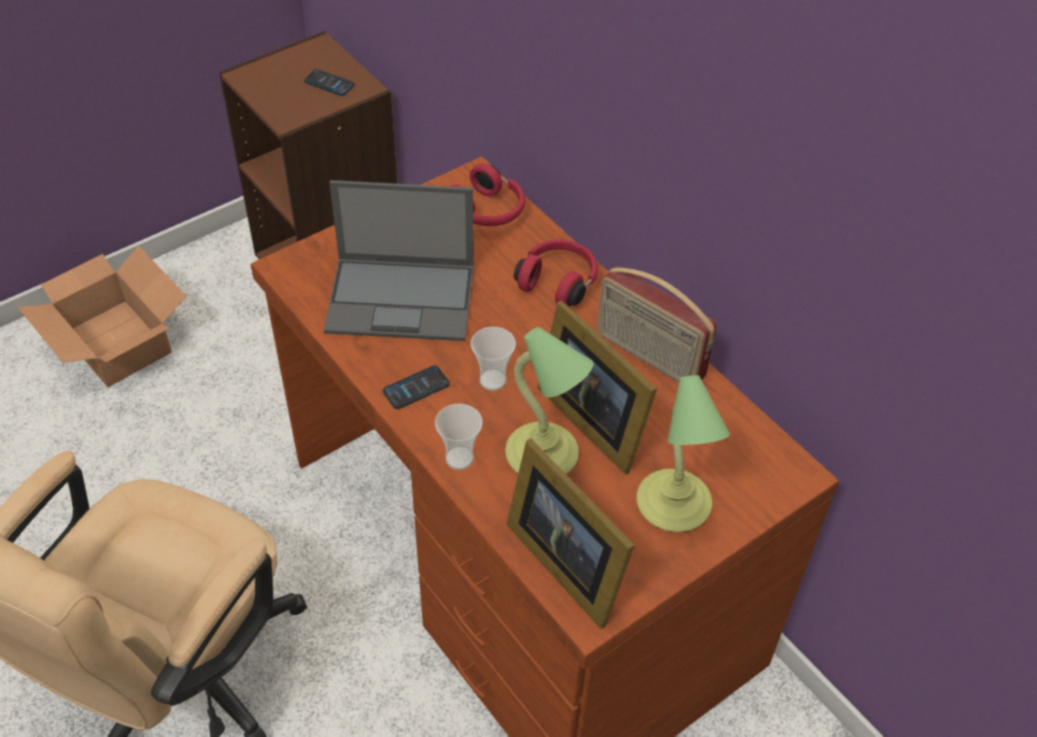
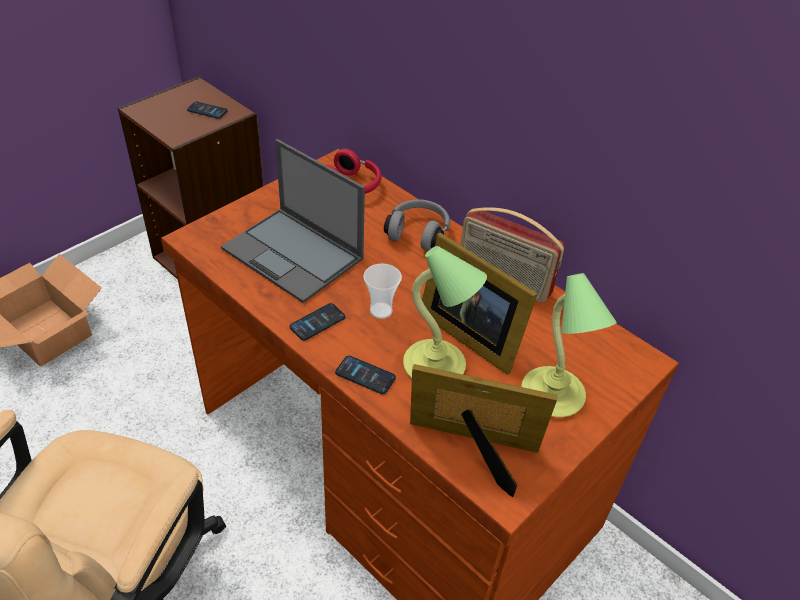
camera: 10 degrees left, 5 degrees down
laptop [324,180,474,341] -> laptop turned 45 degrees clockwise [221,139,365,303]
cup [435,404,483,470] -> phone [335,356,396,394]
picture frame [506,438,635,629] -> picture frame turned 150 degrees clockwise [410,364,558,497]
red headphones [514,240,598,307] -> grey headphones [384,199,450,251]

